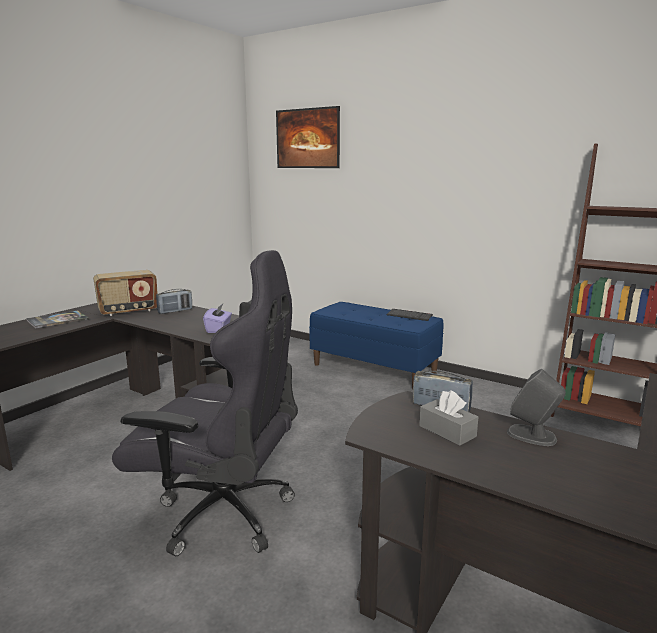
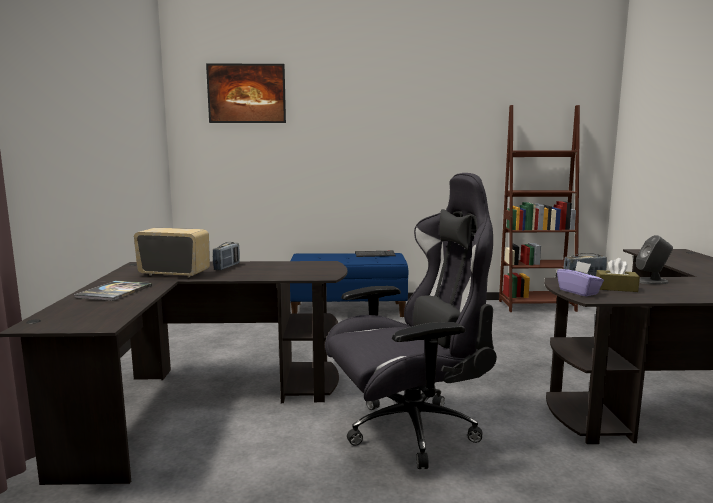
camera: 35 degrees left, 5 degrees down
radio [93,270,158,316] -> radio turned 105 degrees counterclockwise [134,228,210,277]
purple tissue box [203,304,232,333] -> purple tissue box moved to [557,261,604,296]
grey tissue box [419,390,478,446] -> brown tissue box [596,258,640,292]

